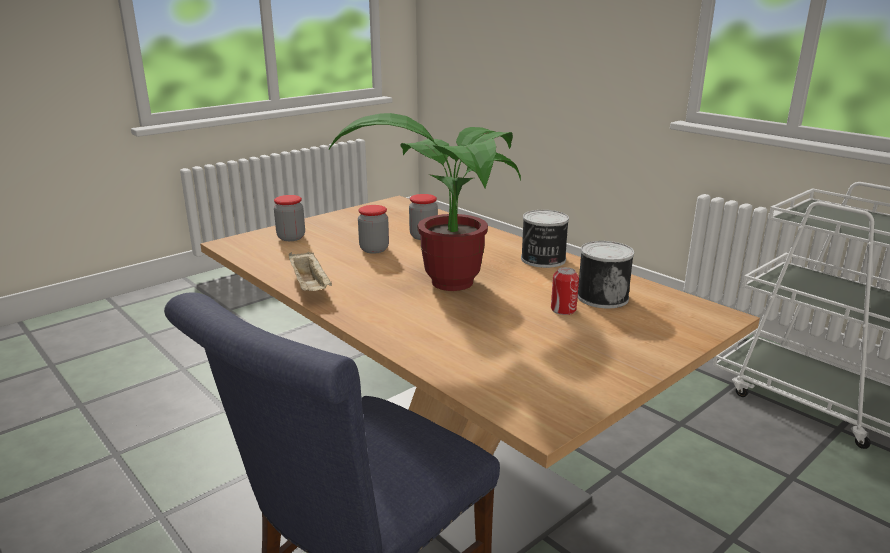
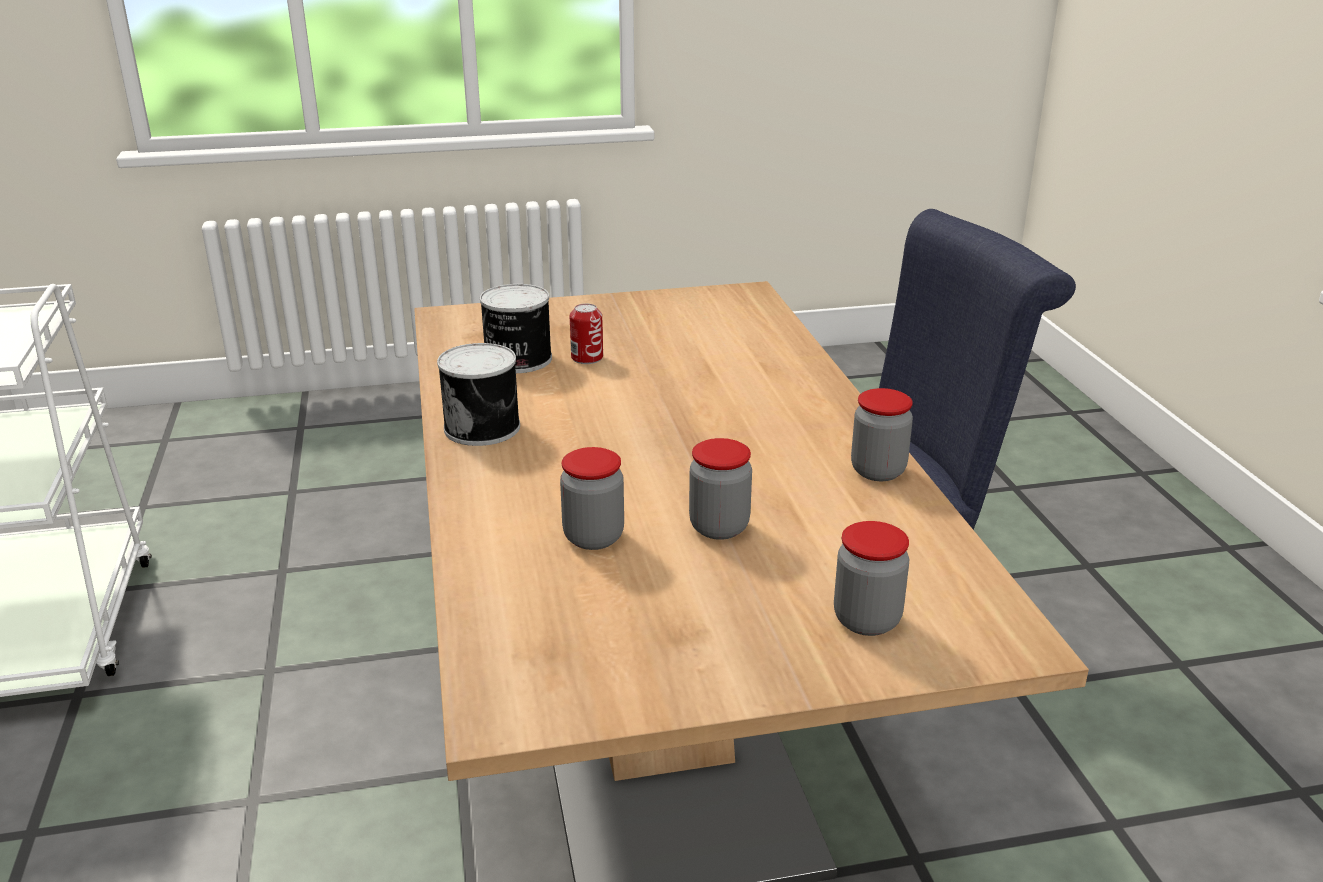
camera: 150 degrees left, 5 degrees up
beige tray [289,252,332,291] -> jar [851,388,913,481]
potted plant [329,113,521,291] -> none

